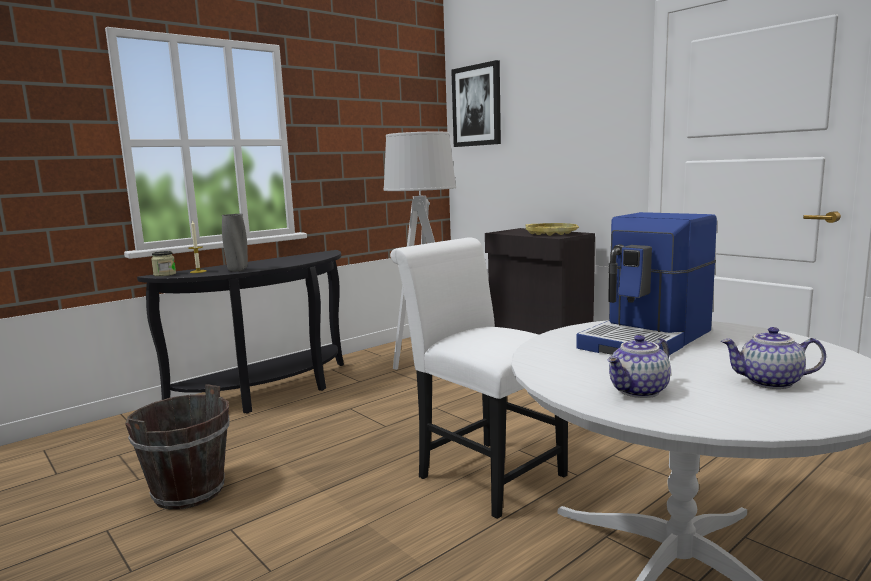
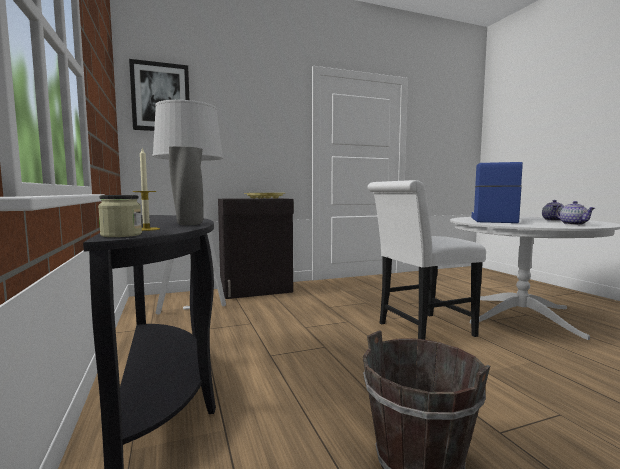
camera: 70 degrees left, 5 degrees down
coffee machine [576,212,717,355] -> coffee machine turned 135 degrees counterclockwise [471,162,523,223]

